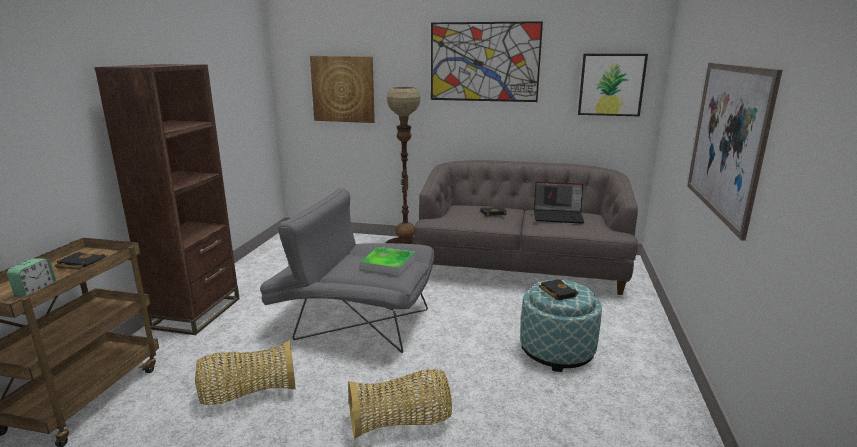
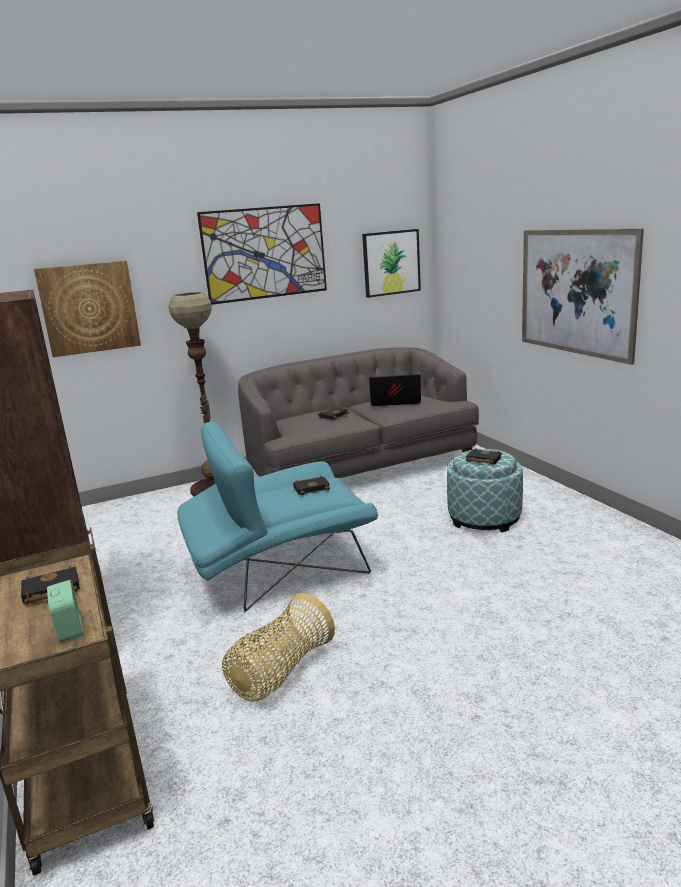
camera: 35 degrees left, 0 degrees up
grey armchair [260,188,435,353] -> turquoise armchair [177,421,378,612]
basket [348,369,452,439] -> none
tray [360,247,415,276] -> black book [293,476,330,495]
laptop [534,182,584,224] -> laptop turned 150 degrees counterclockwise [369,374,421,406]

